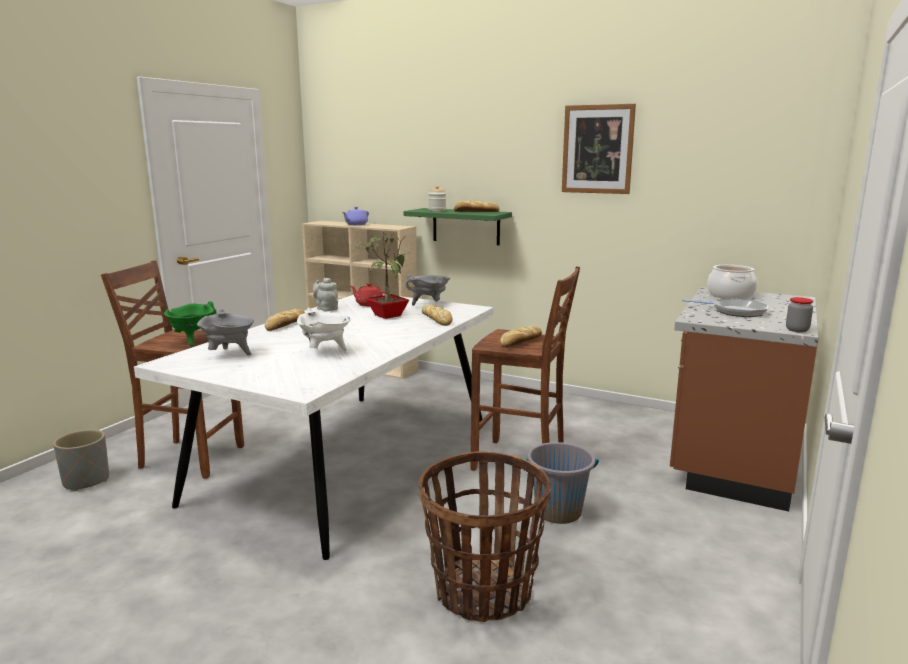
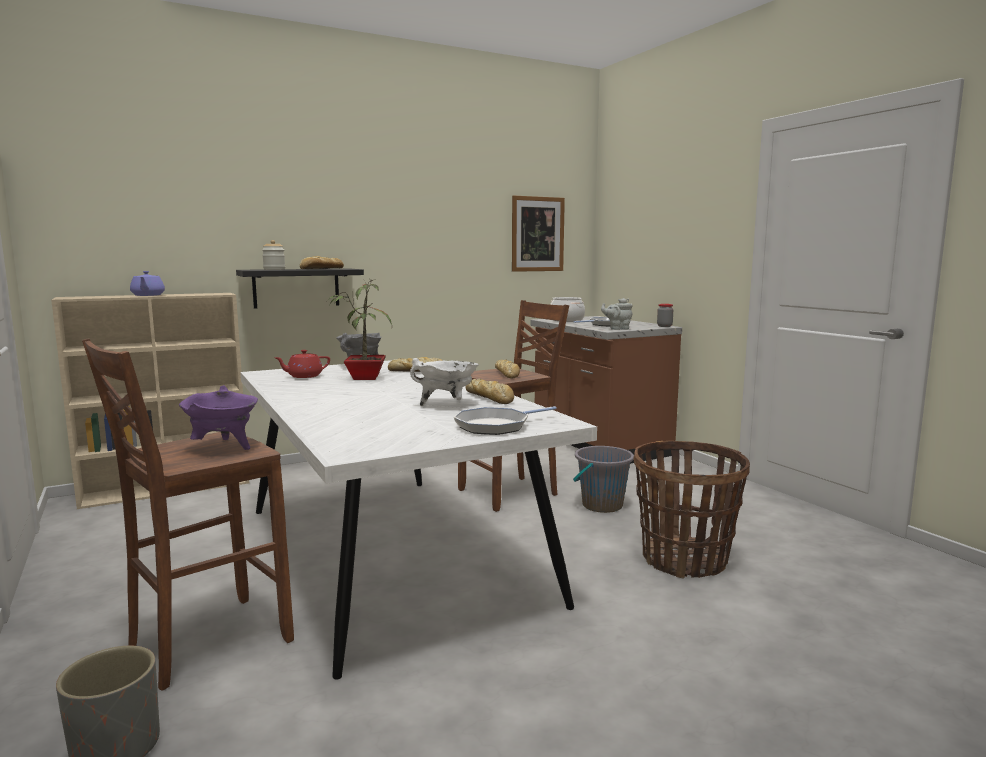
camera: 55 degrees left, 5 degrees down
green cooking pot [164,301,217,346] -> purple cooking pot [179,385,258,450]
grey cooking pot [197,309,254,355] -> none
bread [265,309,305,331] -> bread moved to [466,378,514,404]
grey teapot [313,278,338,311] -> grey teapot moved to [601,298,633,330]
green shelf [404,208,512,245] -> black shelf [236,269,364,308]
picture [562,104,636,194] -> picture moved to [512,195,565,272]
none -> frying pan [454,406,557,435]

